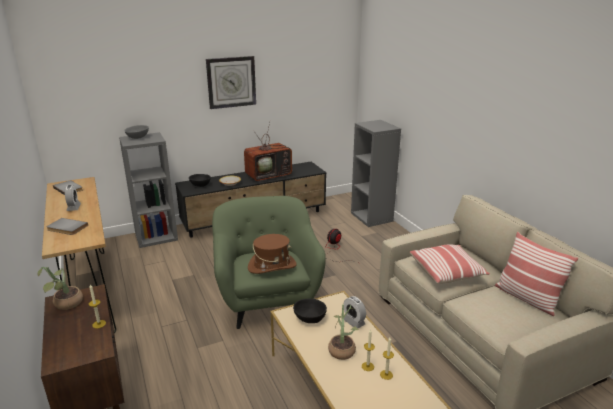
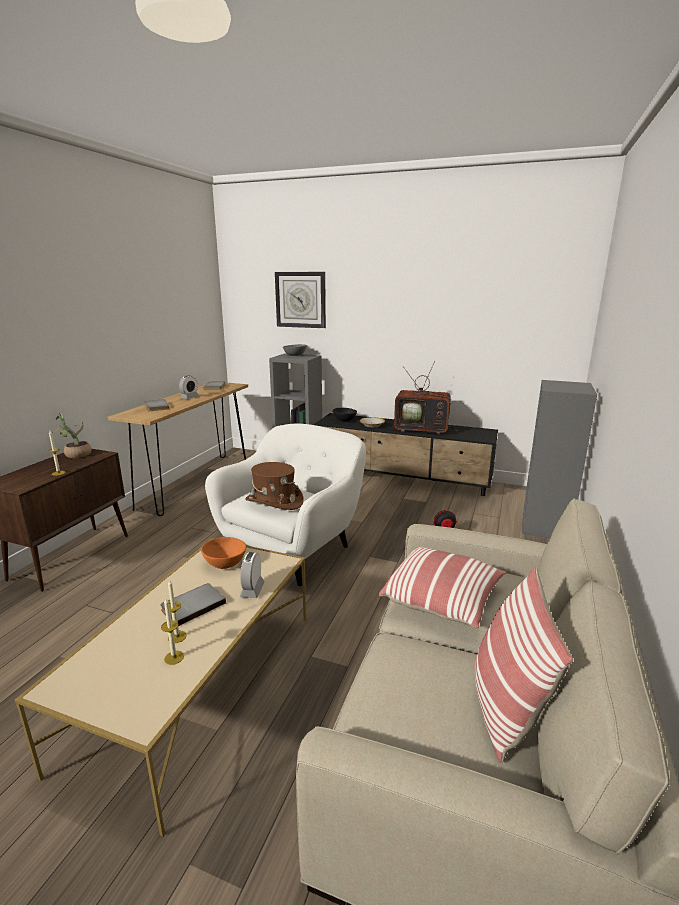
camera: 45 degrees right, 5 degrees down
wall clock [206,56,256,109] -> wall clock moved to [275,272,326,328]
green armchair [212,196,326,329] -> white armchair [205,424,366,586]
black bowl [293,299,327,323] -> orange bowl [201,537,246,569]
potted plant [328,304,359,360] -> grey book [161,583,226,626]

